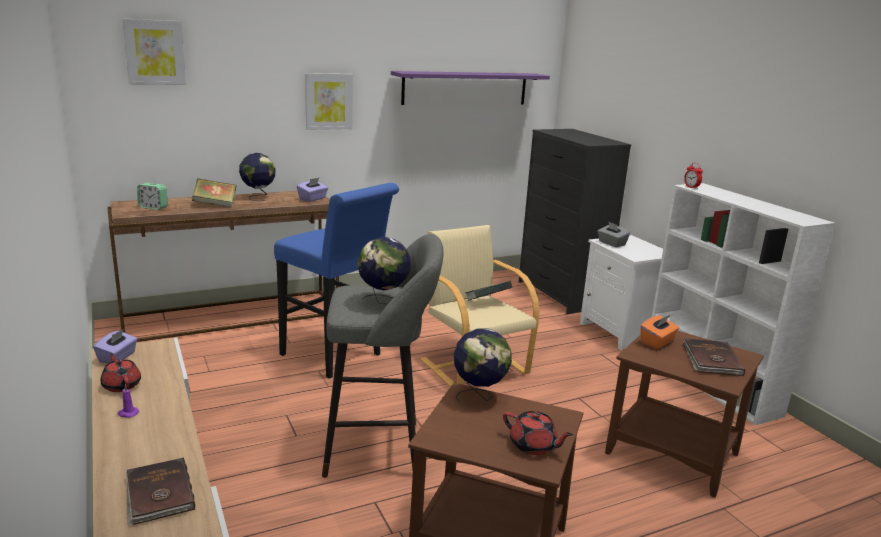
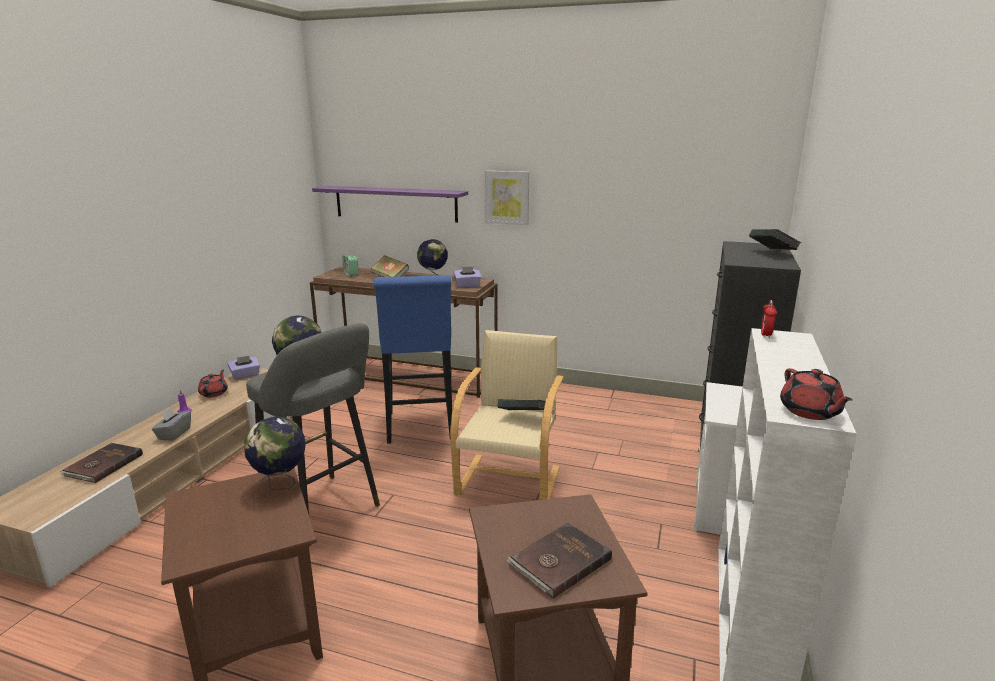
camera: 45 degrees right, 0 degrees up
picture [122,19,186,85] -> none
purple shelf [391,71,550,105] -> purple shelf moved to [312,186,468,223]
red teapot [503,411,573,455] -> red teapot moved to [780,368,853,420]
grey tissue box [597,221,630,247] -> grey tissue box moved to [152,407,191,441]
orange tissue box [640,315,679,349] -> none
none -> book [749,229,801,250]

